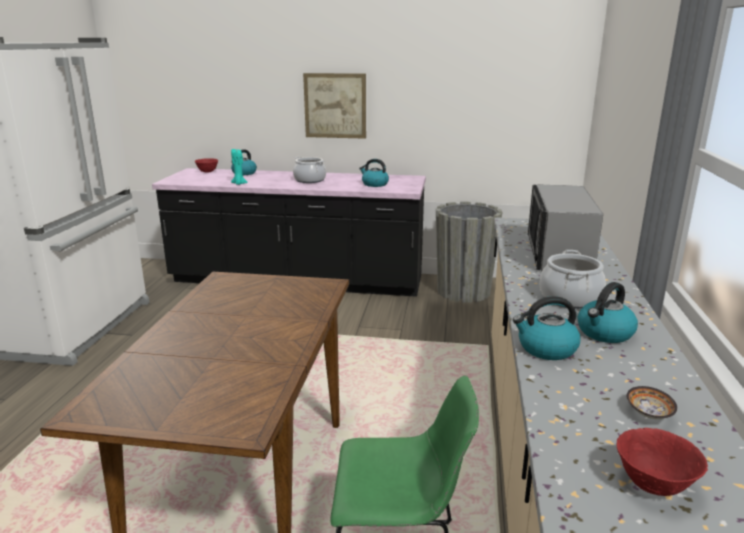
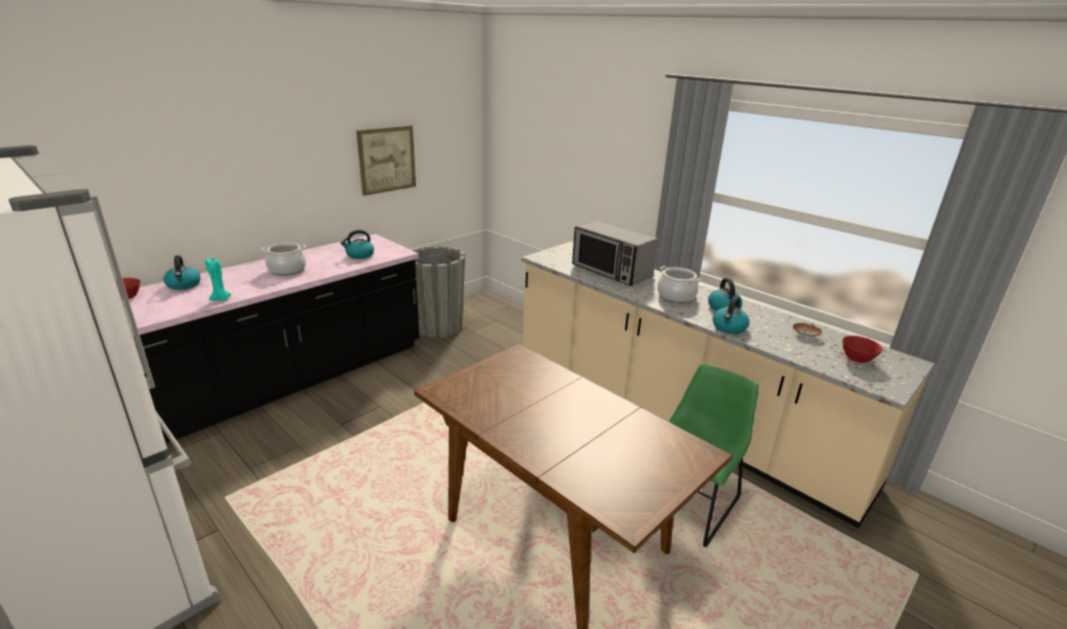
camera: 55 degrees left, 5 degrees up
picture [303,73,366,139] -> picture moved to [356,125,416,196]

